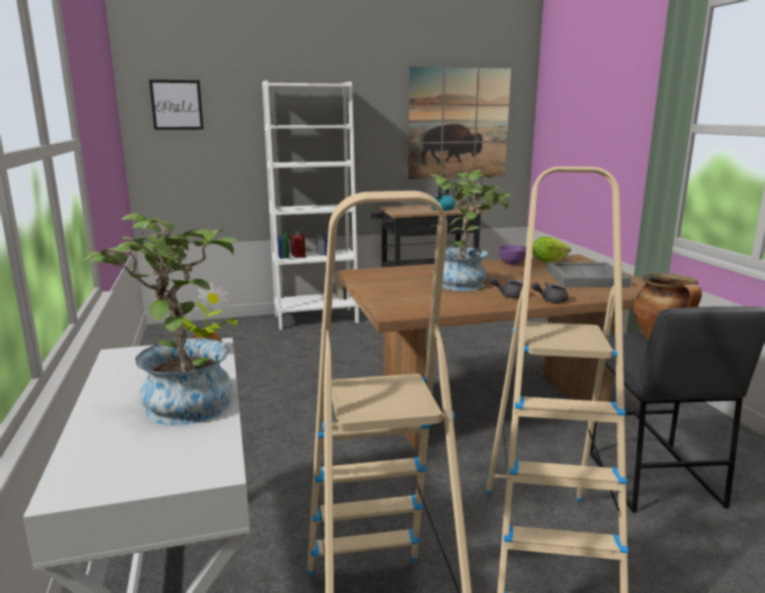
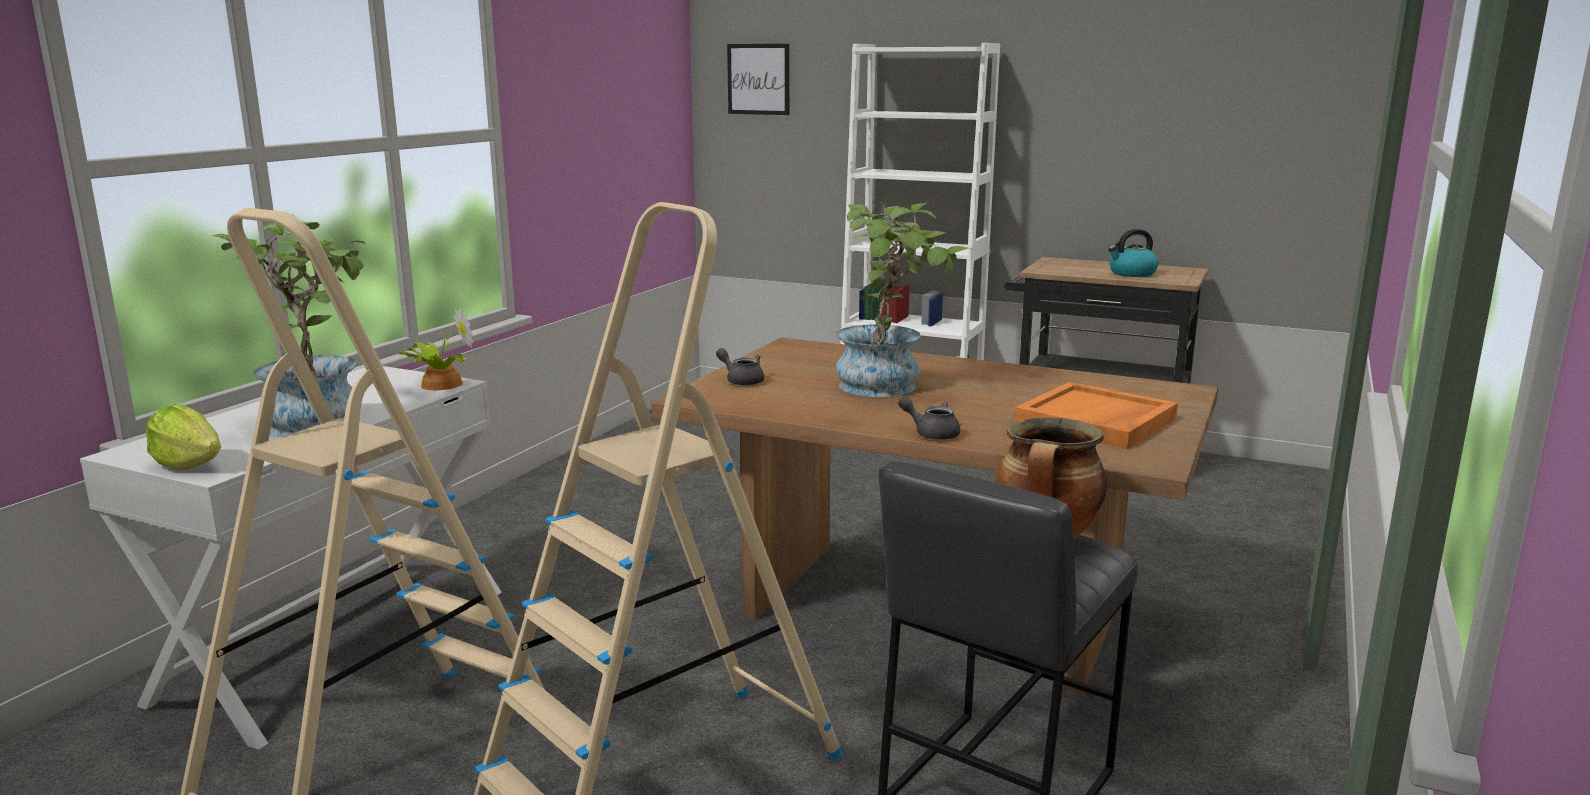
camera: 40 degrees right, 0 degrees up
picture [408,66,511,179] -> none
grey teapot [489,277,523,298] -> grey teapot moved to [716,348,764,386]
purple bowl [498,245,526,265] -> none
lettuce [532,236,571,262] -> lettuce moved to [146,405,221,469]
grey tray [546,262,631,287] -> orange tray [1014,382,1178,449]

